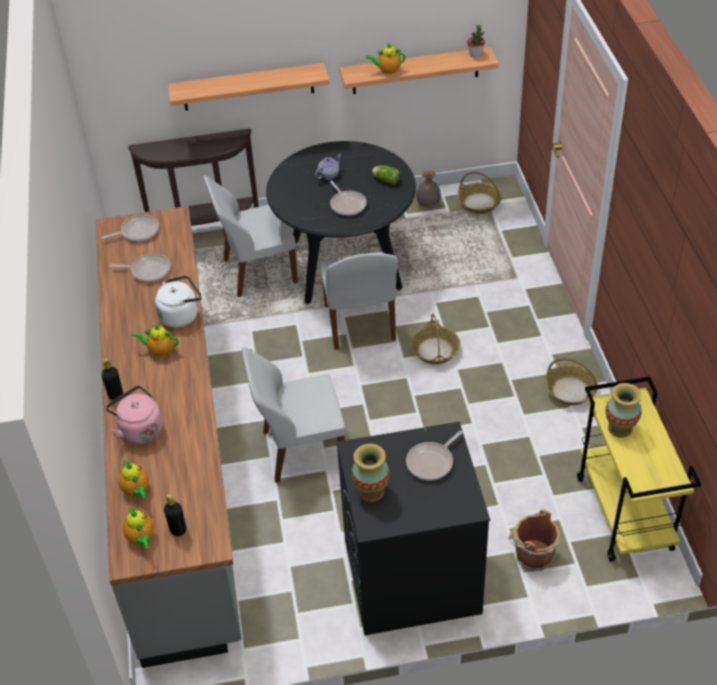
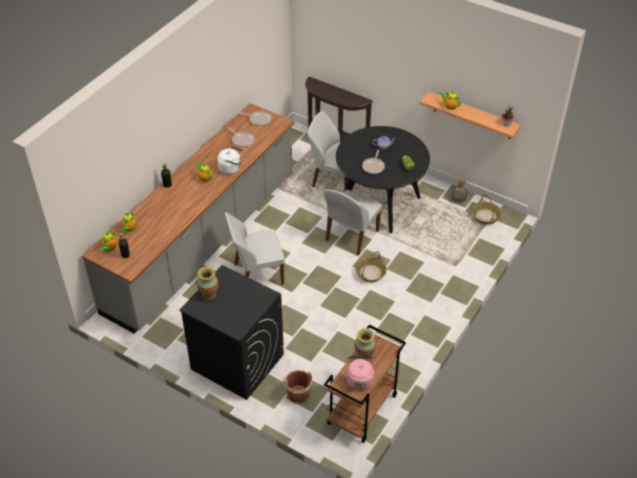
camera: 40 degrees right, 0 degrees up
pink kettle [106,385,162,444] -> pink kettle moved to [341,356,374,390]
shelf [168,63,329,111] -> none
white chair [242,347,345,483] -> white chair turned 45 degrees counterclockwise [225,212,284,285]
frying pan [406,431,463,481] -> none
basket [545,358,598,405] -> none
yellow cart [577,376,701,562] -> brown cart [324,325,406,443]

